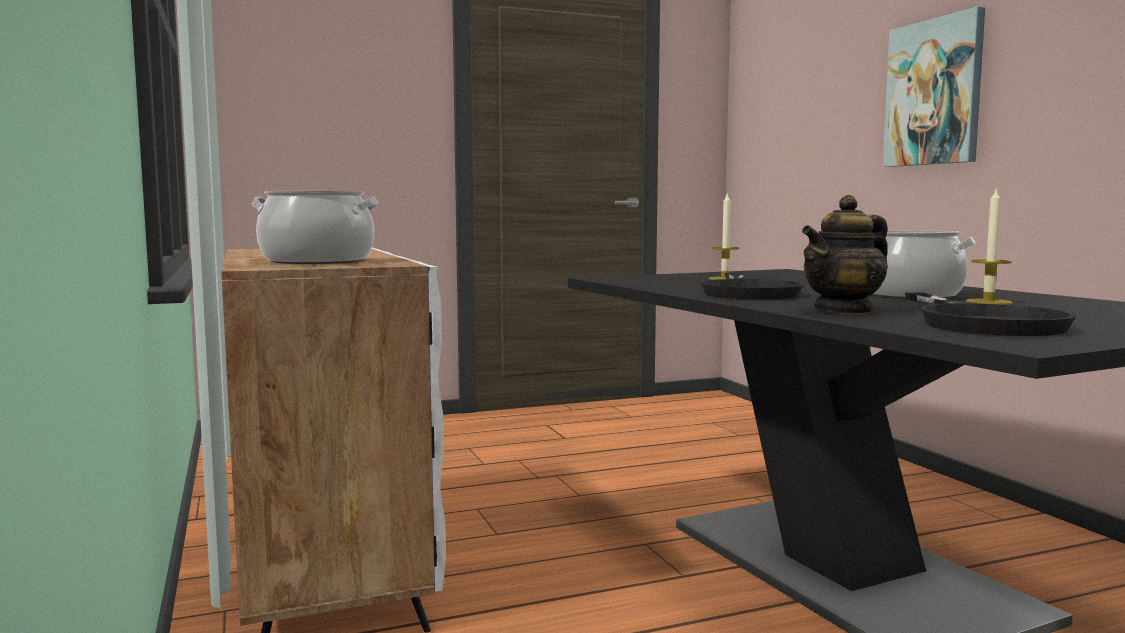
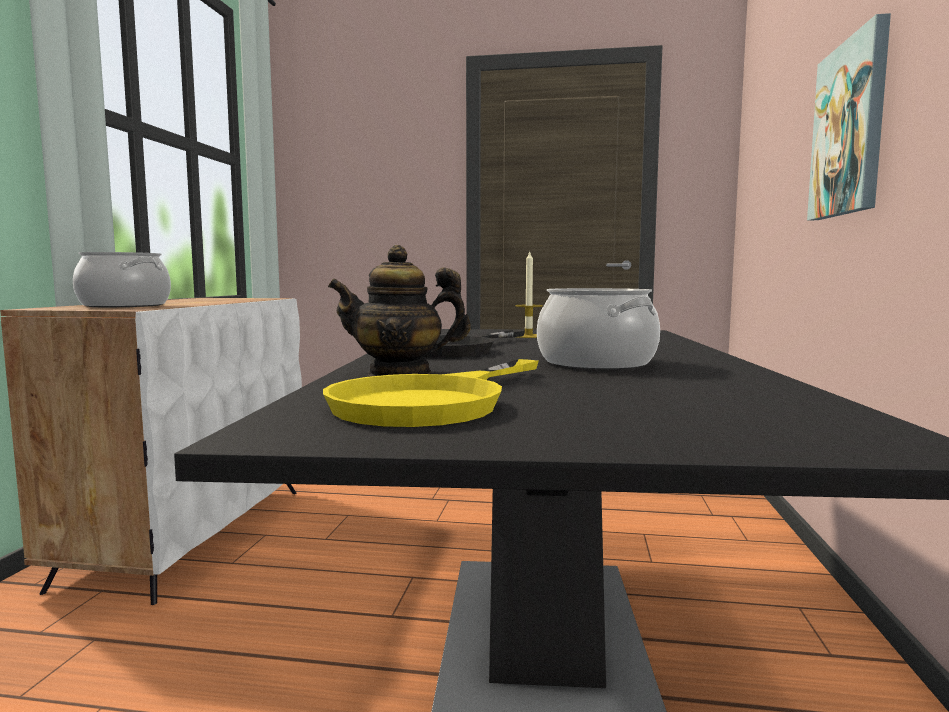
camera: 30 degrees right, 0 degrees up
black frying pan [905,292,1076,336] -> yellow frying pan [323,359,539,427]
candle [965,187,1013,305] -> none

